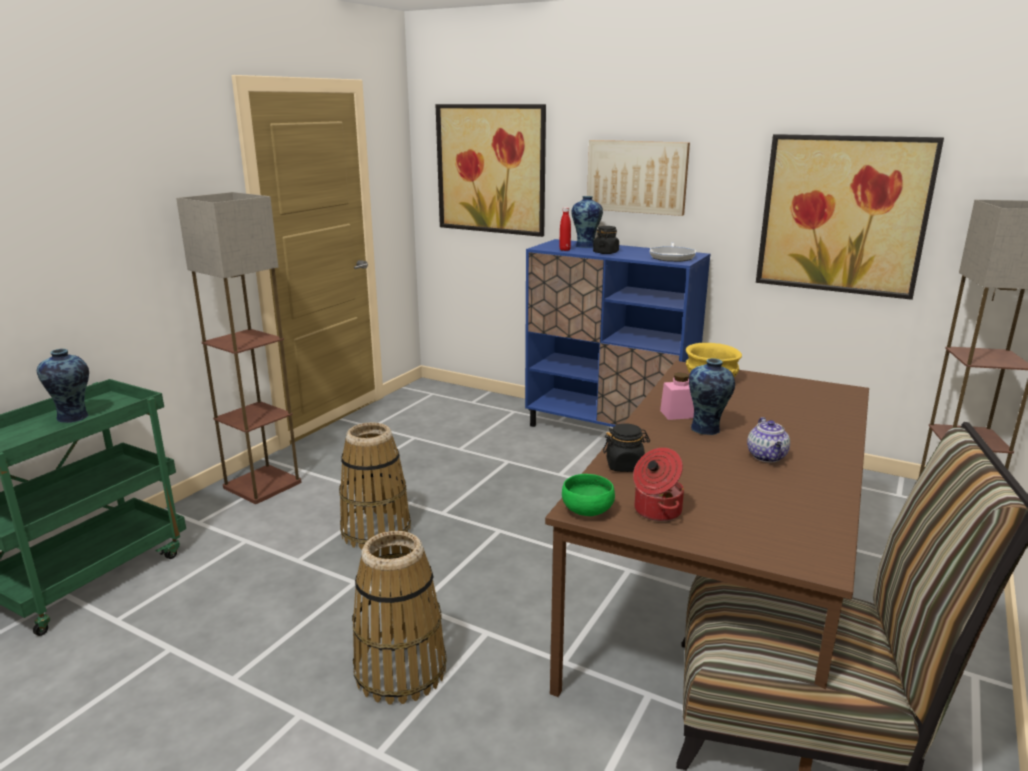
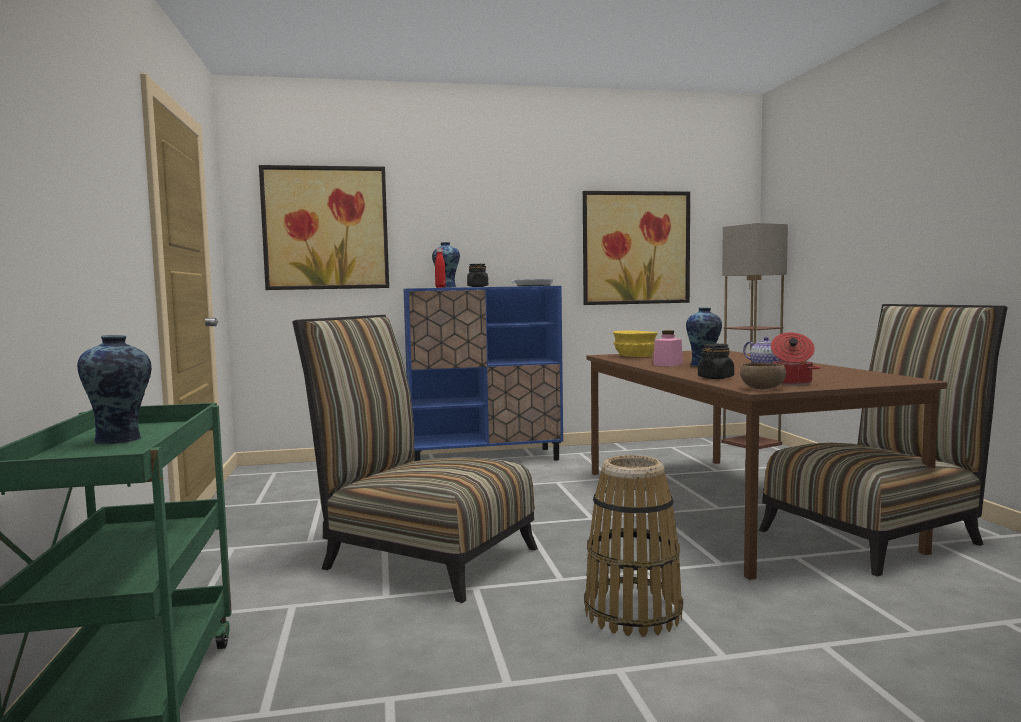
camera: 40 degrees left, 15 degrees down
floor lamp [176,192,301,504] -> none
basket [339,422,411,550] -> chair [292,315,538,603]
green bowl [562,474,615,516] -> brown bowl [740,363,786,389]
picture [587,140,690,216] -> none

